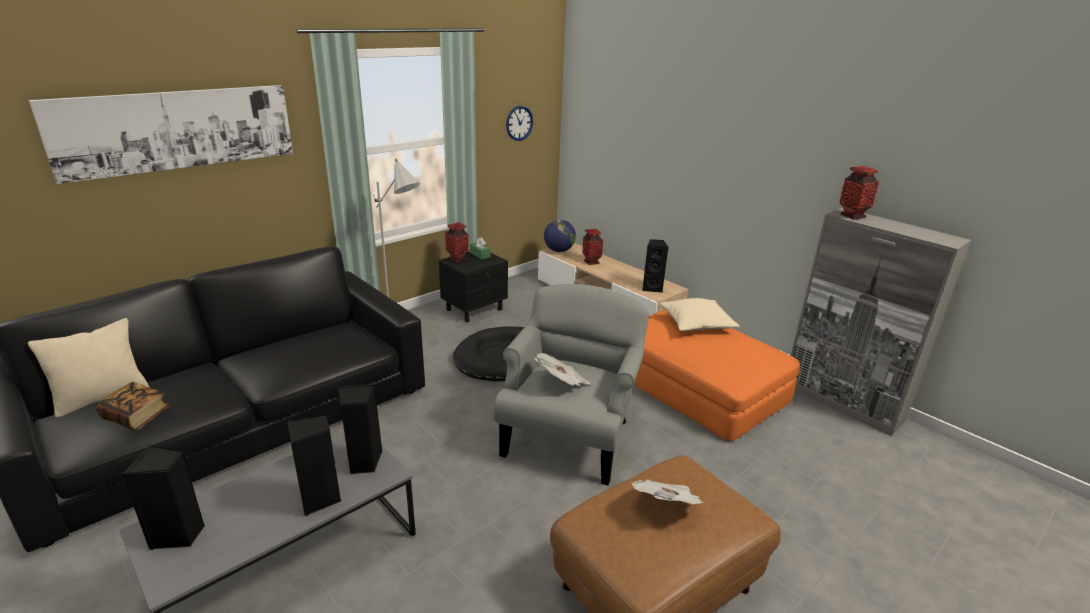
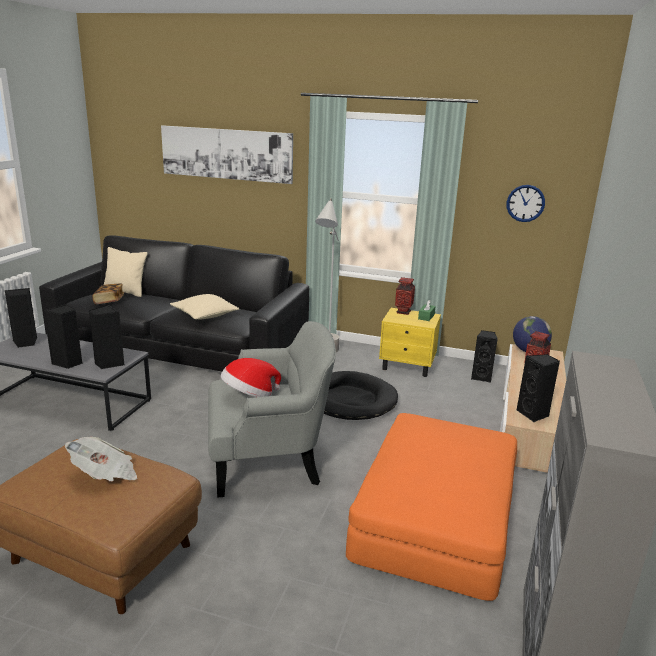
camera: 60 degrees right, 5 degrees down
black nightstand [439,252,508,322] -> yellow nightstand [379,308,441,377]
newspaper [534,353,591,386] -> hat [221,358,281,397]
beige pillow [660,298,740,331] -> beige pillow moved to [170,294,239,320]
vase [840,166,879,219] -> none
none -> black speaker [471,330,498,383]

